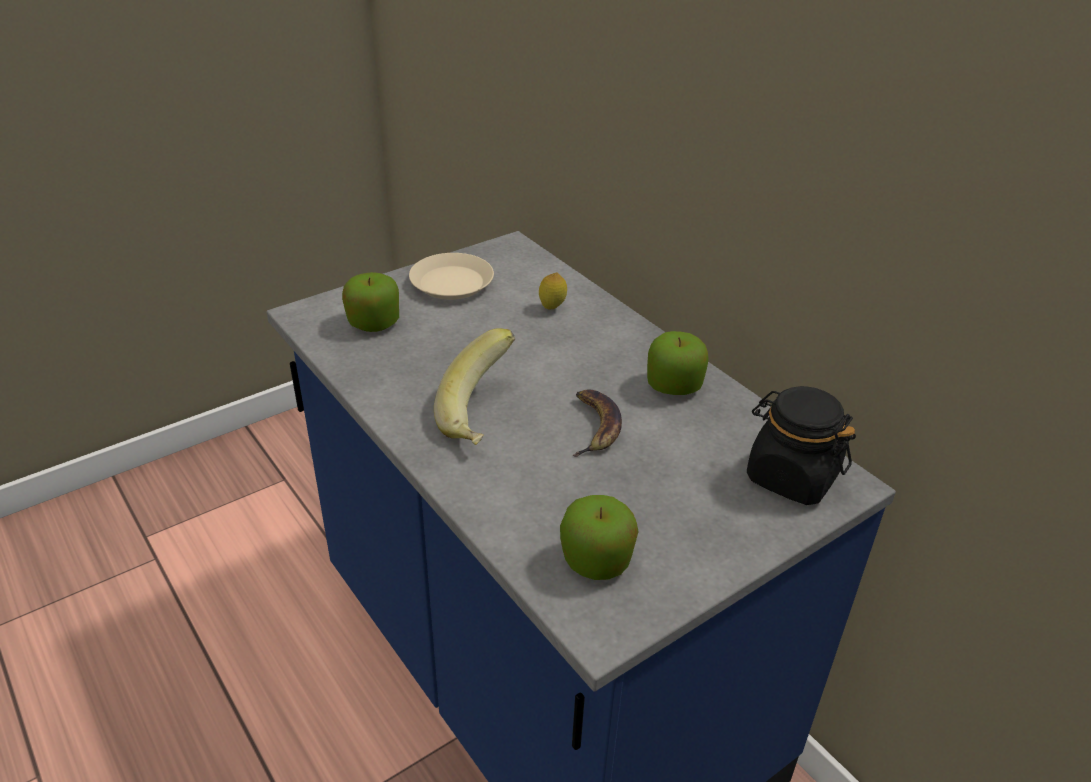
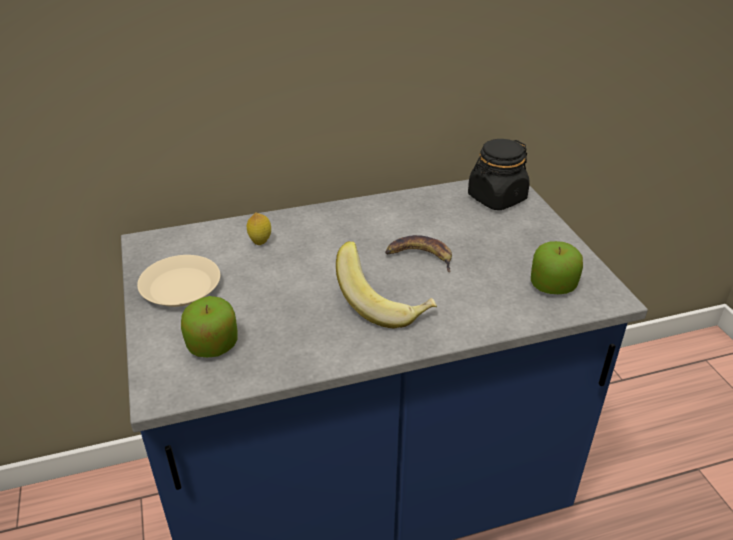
camera: 70 degrees left, 0 degrees up
apple [647,331,709,395] -> none

